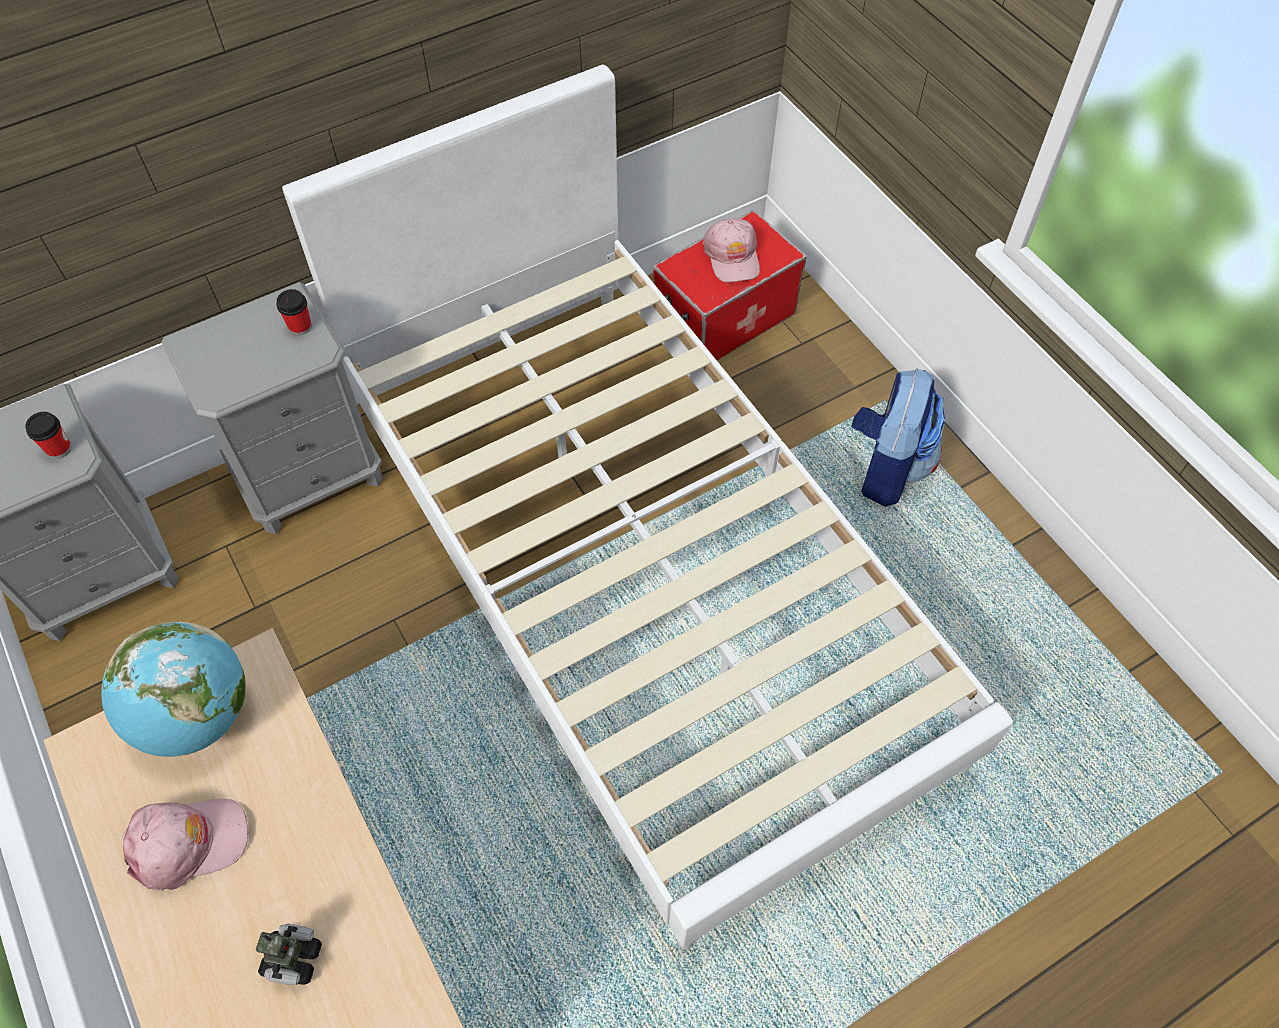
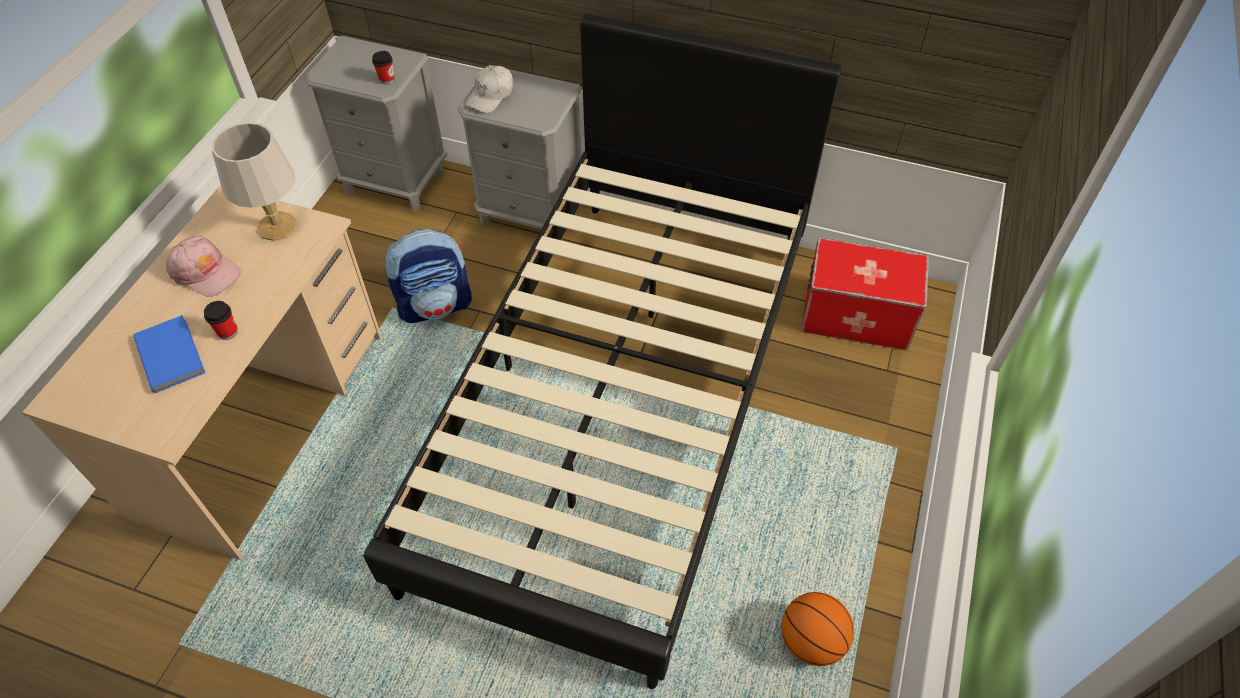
camera: 50 degrees right, 5 degrees down
globe [101,622,246,757] -> grey table lamp [212,122,298,241]
toy robot [256,924,322,985] -> blue book [133,315,205,393]
cup [276,289,312,336] -> cup moved to [204,301,238,340]
white bed [282,64,1013,950] -> black bed [363,13,842,689]
pink cap [703,218,760,282] -> none
backpack [851,368,945,507] -> backpack moved to [385,229,472,323]
none -> white cap [465,66,514,113]
none -> basketball [781,592,854,666]

